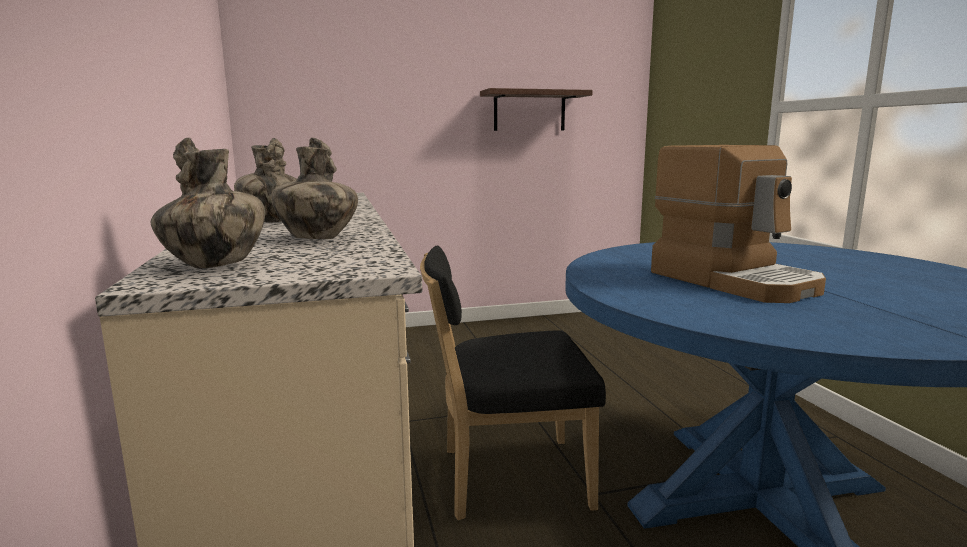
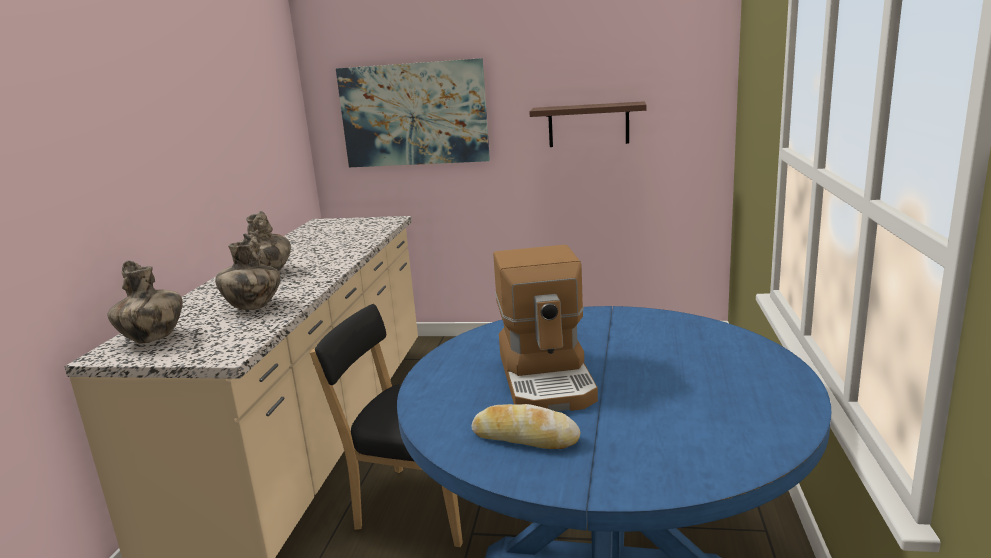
camera: 25 degrees right, 5 degrees up
none -> picture [336,58,490,167]
none -> bread [471,404,580,449]

